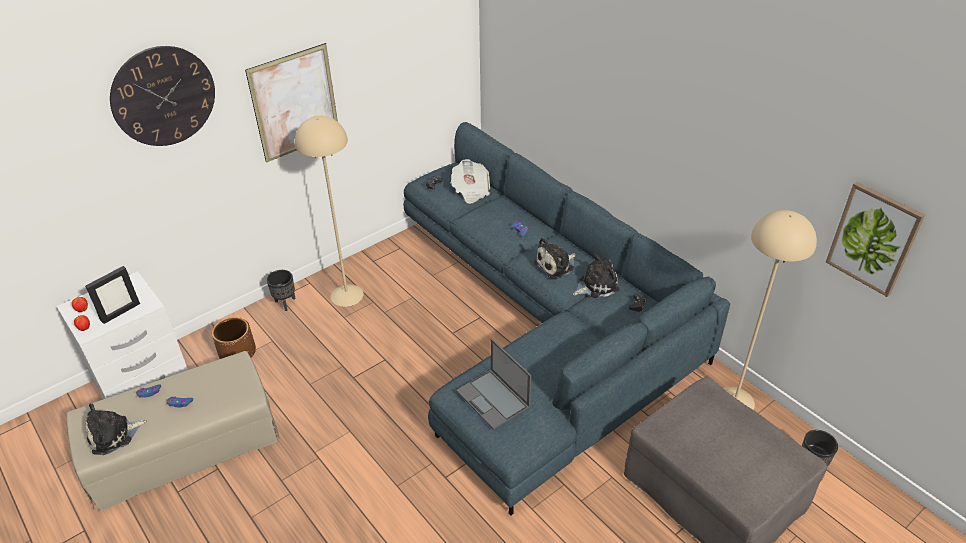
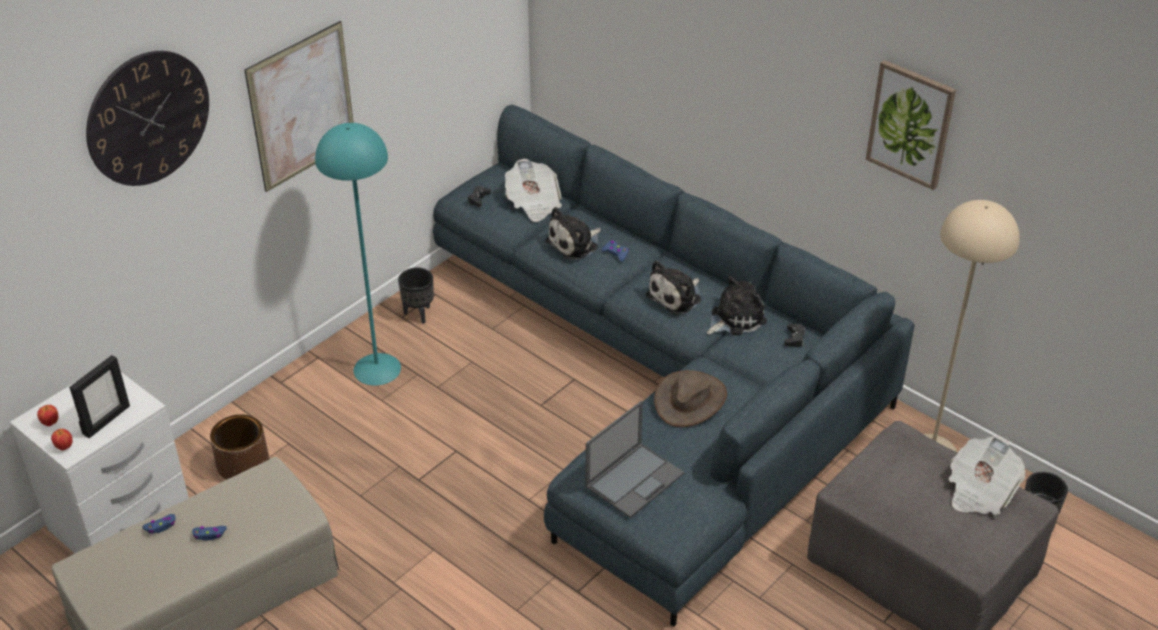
camera: 10 degrees left, 0 degrees up
plush toy [86,403,147,455] -> plush toy moved to [545,207,601,260]
black planter [266,270,295,311] -> black planter moved to [398,267,434,324]
beige floor lamp [295,116,364,307] -> turquoise floor lamp [315,123,401,386]
laptop [456,339,531,430] -> laptop turned 90 degrees counterclockwise [585,401,684,518]
picture [826,182,925,297] -> picture moved to [866,60,956,190]
none -> brown hat [654,370,727,427]
none -> newspaper [949,436,1026,515]

